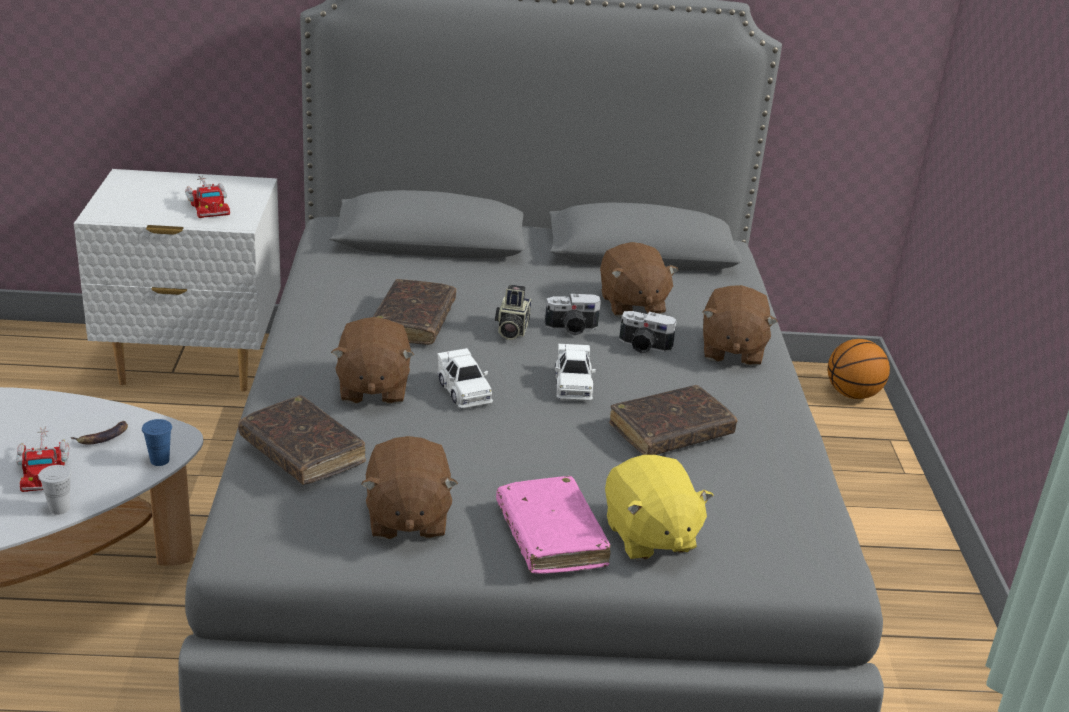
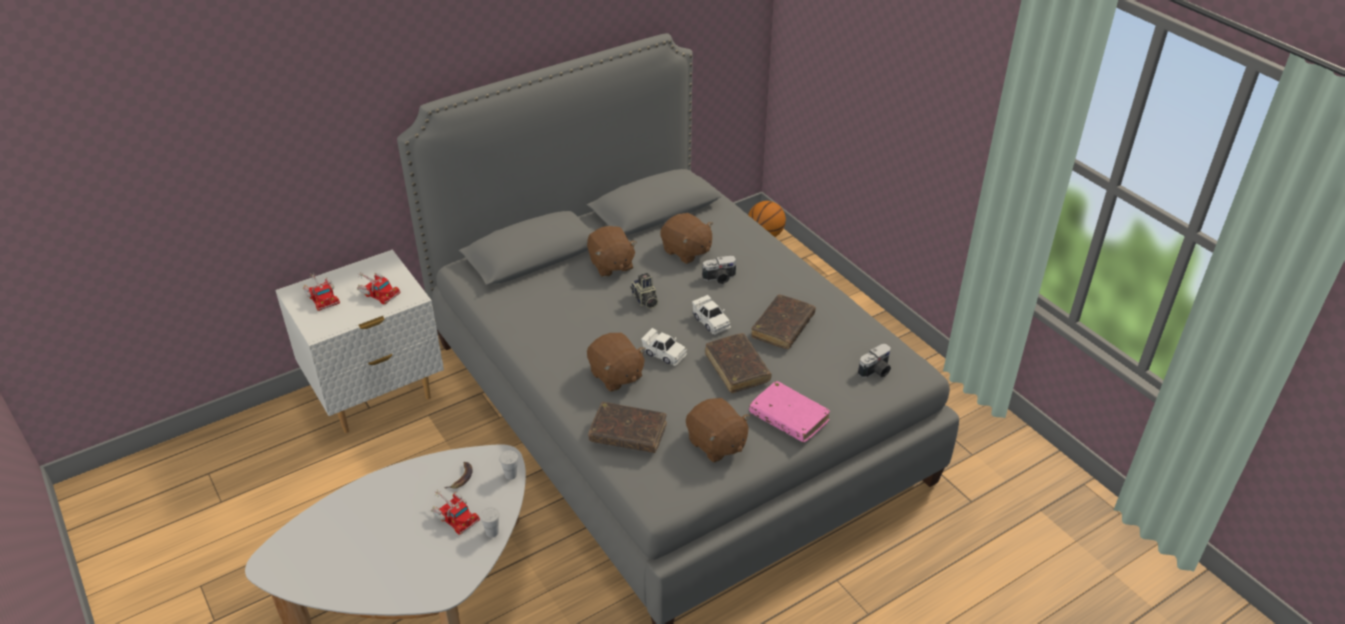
camera: 30 degrees left, 10 degrees up
blue cup [142,419,172,466] -> white cup [499,450,518,480]
brown book [373,279,456,345] -> brown book moved to [705,333,771,393]
camera [545,294,601,336] -> camera moved to [858,344,891,378]
yellow plush toy [605,455,714,561] -> none
brown plush toy [702,285,778,366] -> brown plush toy moved to [587,226,637,277]
none -> toy truck [303,274,340,311]

